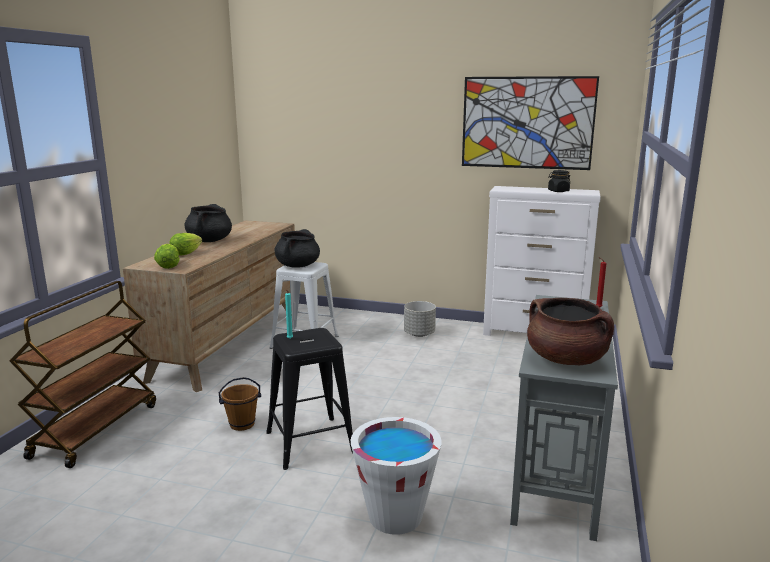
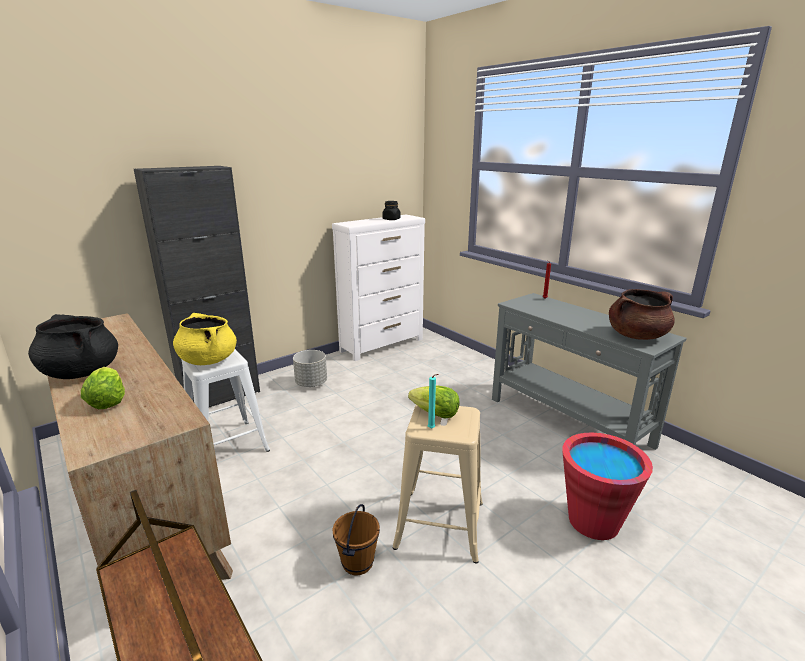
camera: 55 degrees left, 5 degrees up
lettuce [154,244,180,269] -> lettuce moved to [408,385,459,419]
black stool [266,328,353,470] -> beige stool [393,405,483,564]
black cooking pot [275,229,320,268] -> yellow cooking pot [173,313,237,365]
white bucket [351,417,442,535] -> red bucket [562,433,653,540]
picture [462,76,599,170] -> none
none -> black cabinet [134,166,260,407]

